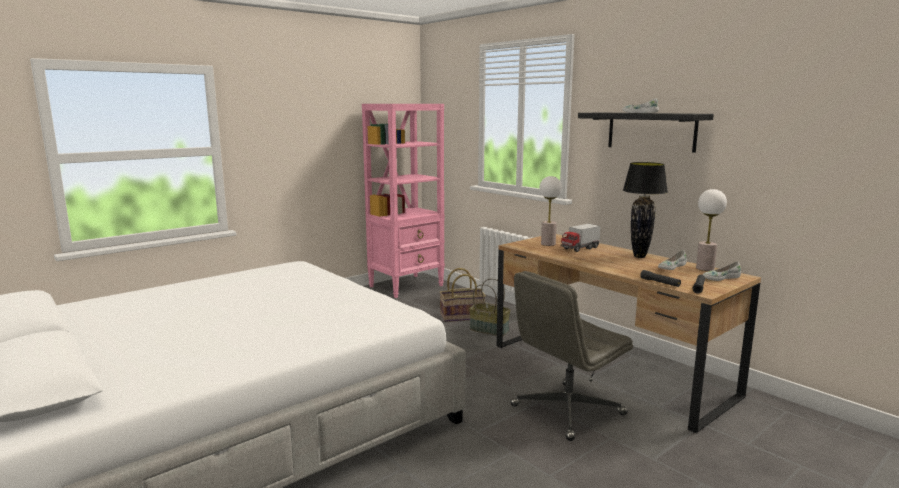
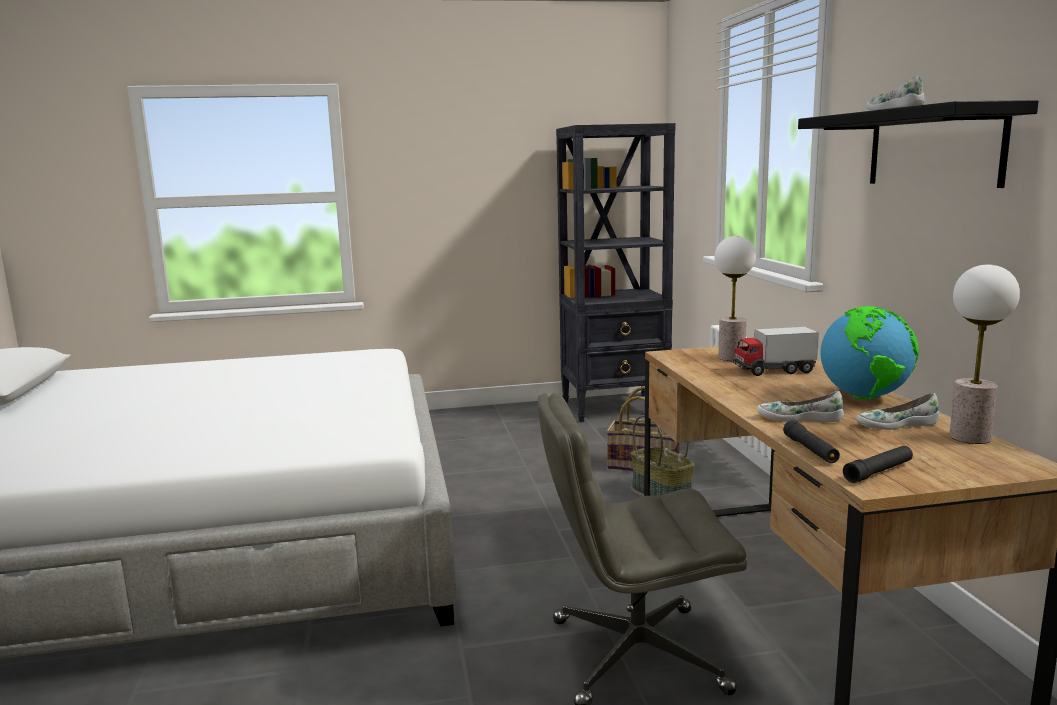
camera: 30 degrees right, 0 degrees up
pink bookcase [362,104,445,298] -> black bookcase [556,123,675,422]
black table lamp [623,162,668,258] -> globe [821,306,919,400]
white shoe [702,262,741,281] -> white shoe moved to [757,391,844,422]

